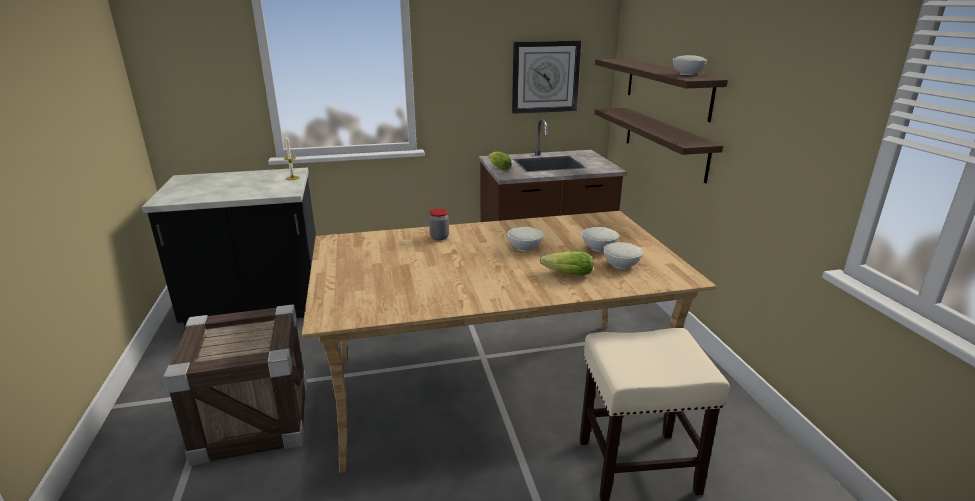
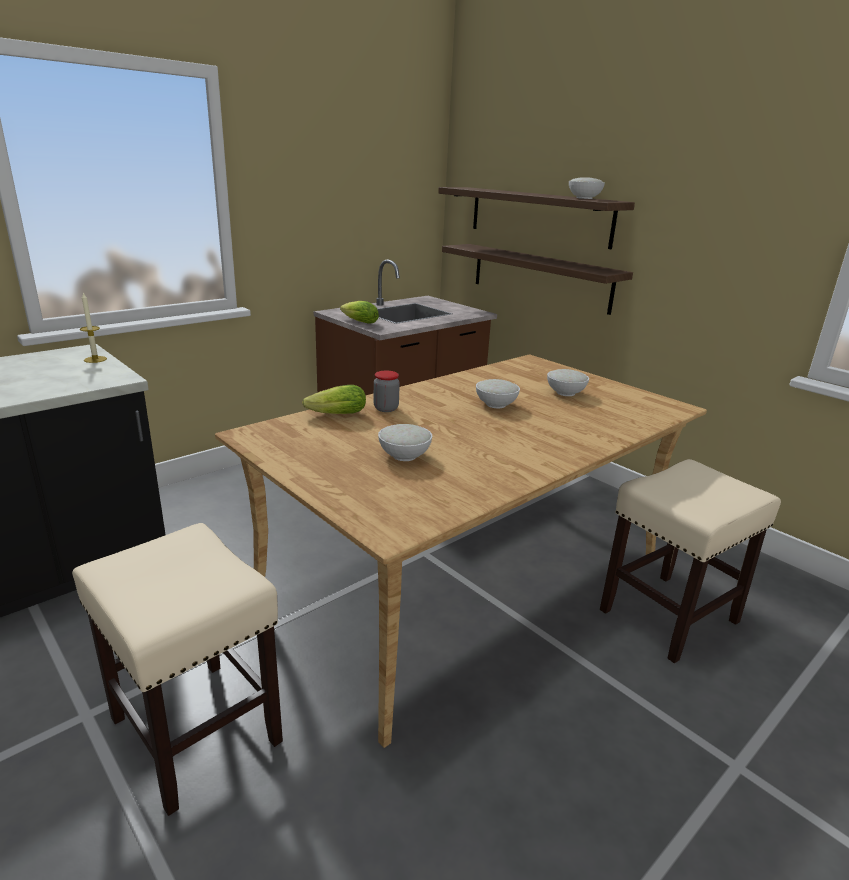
camera: 30 degrees left, 0 degrees up
crate [163,304,307,466] -> beige stool [72,523,283,816]
wall clock [512,40,581,114] -> none
lettuce [540,251,594,275] -> lettuce moved to [302,385,366,414]
white bowl [603,242,643,269] -> white bowl moved to [378,424,432,461]

